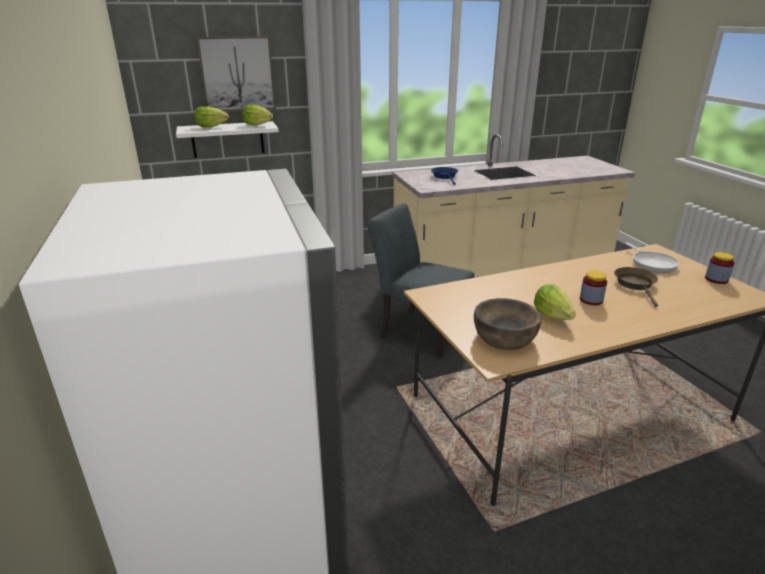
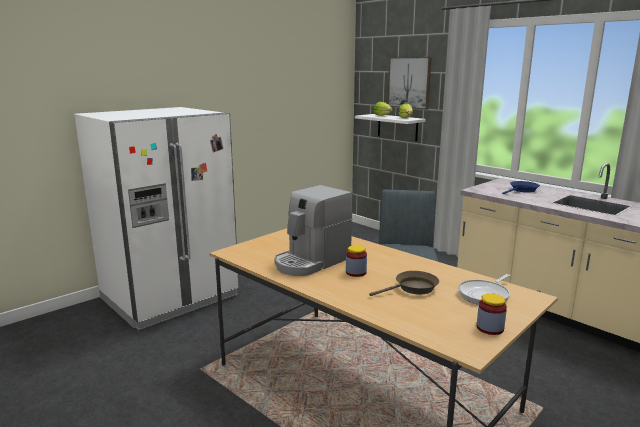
camera: 65 degrees right, 10 degrees down
brown bowl [474,298,541,350] -> none
lettuce [534,284,576,320] -> coffee machine [275,185,352,276]

